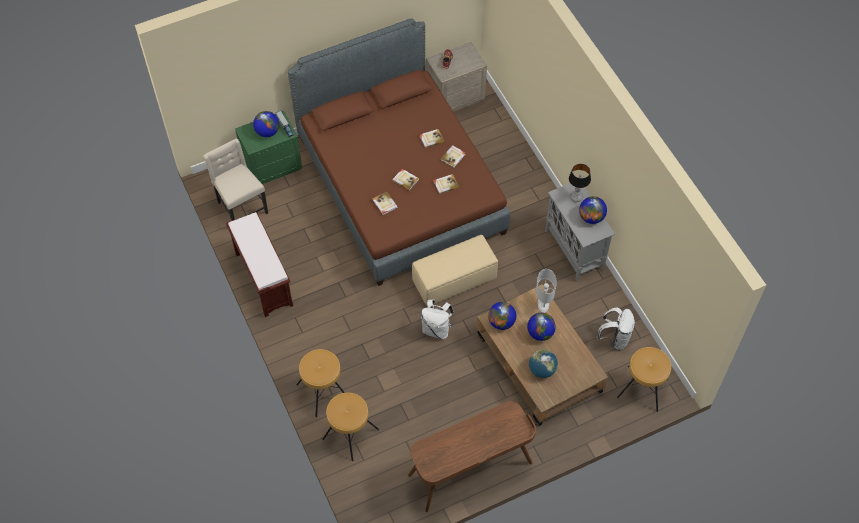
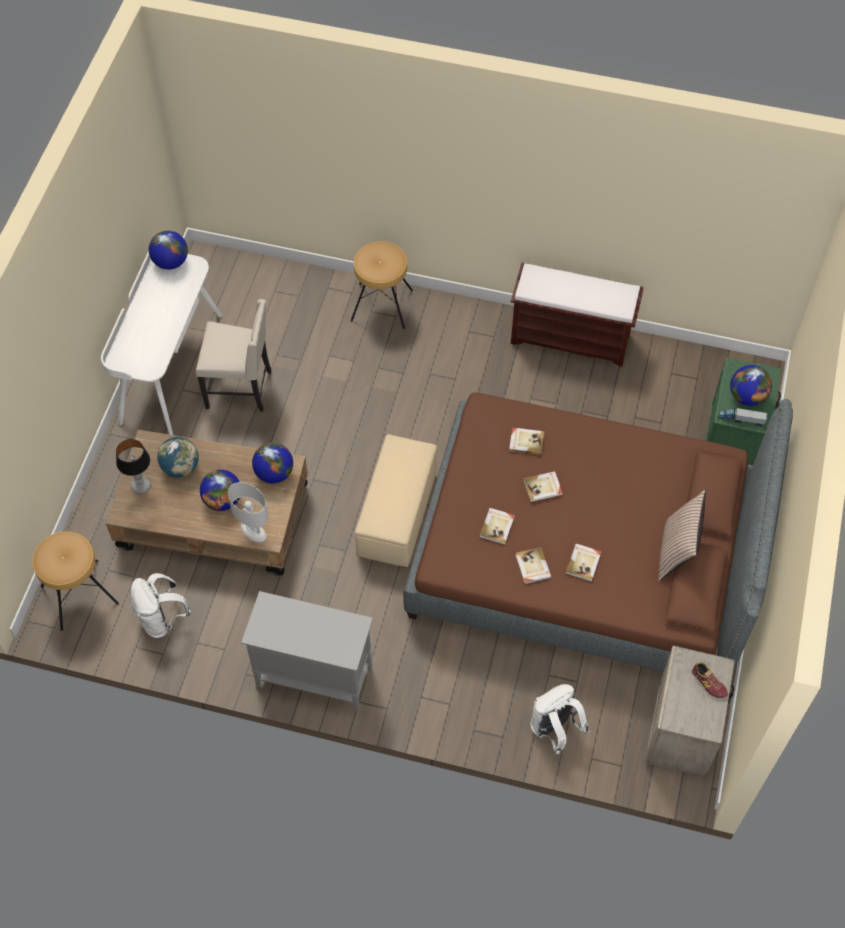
camera: 130 degrees right, 0 degrees up
beige chair [203,138,268,221] -> beige chair moved to [196,299,271,412]
brown stool [322,393,379,461] -> none
brown desk [408,401,536,512] -> white desk [101,251,222,435]
white backpack [421,299,454,339] -> white backpack moved to [531,684,590,754]
table lamp [569,164,591,202] -> table lamp moved to [116,439,151,494]
globe [579,196,607,224] -> globe moved to [149,231,188,270]
none -> pillow [658,490,706,581]

